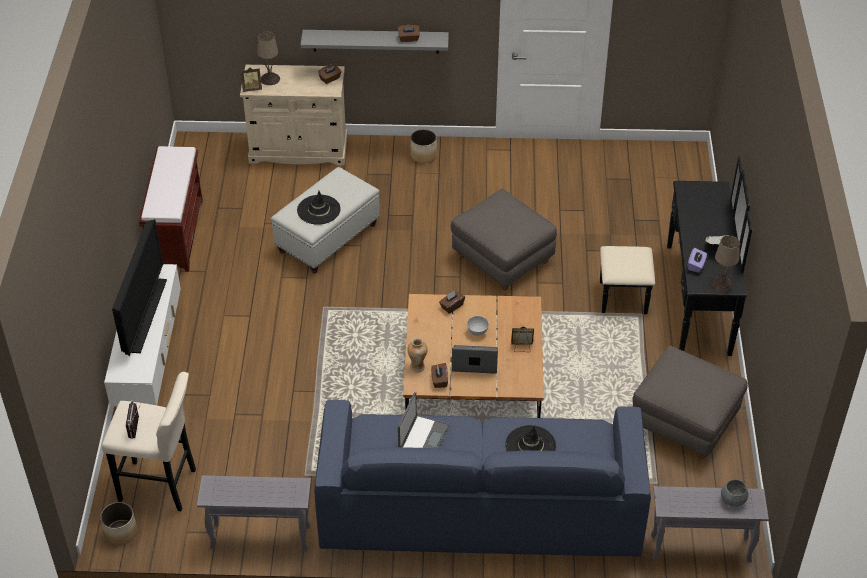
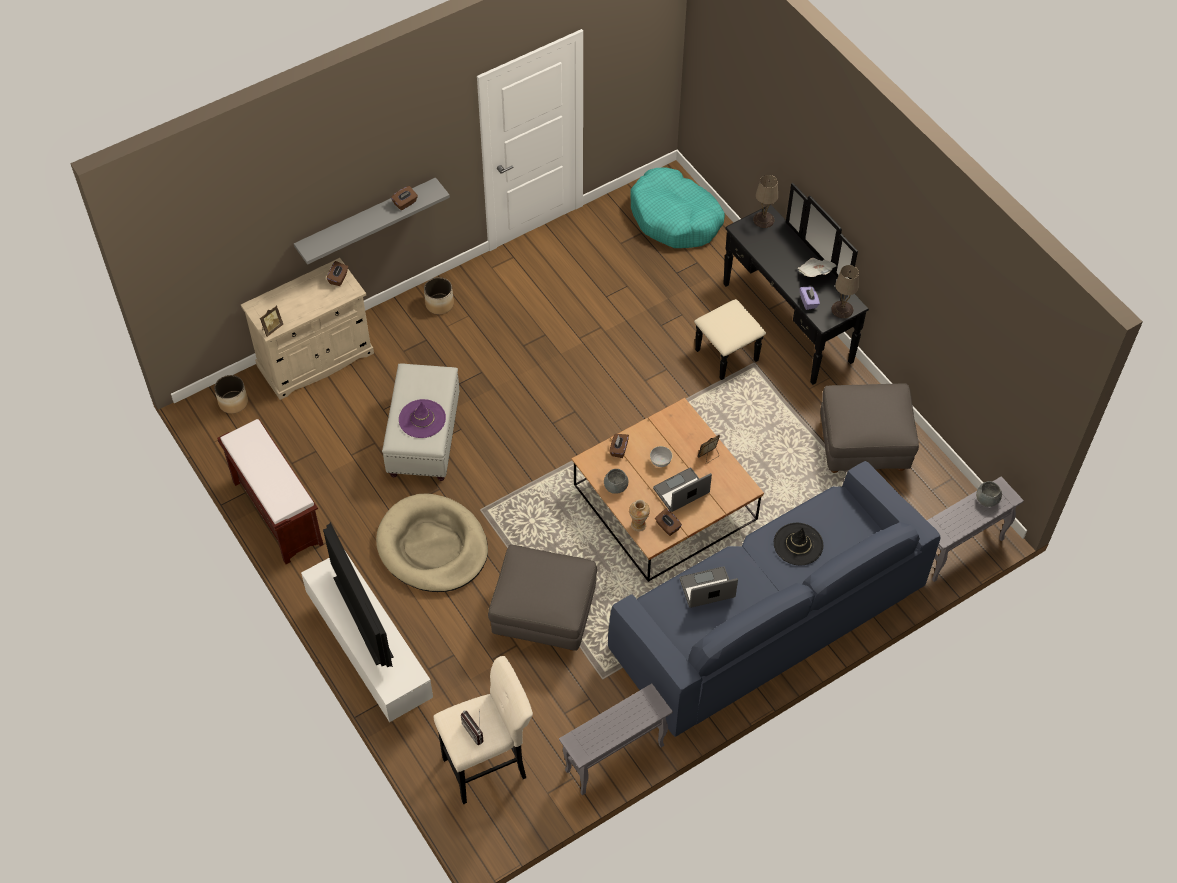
camera: 35 degrees left, 10 degrees up
planter [100,502,137,545] -> planter moved to [214,375,248,414]
beige table lamp [257,32,280,85] -> beige table lamp moved to [753,175,778,228]
black hat [297,191,341,225] -> purple hat [399,399,446,438]
laptop [398,392,449,448] -> laptop turned 90 degrees counterclockwise [680,566,738,608]
grey ottoman [451,189,557,290] -> grey ottoman moved to [488,544,597,651]
none -> beige dog bed [376,494,488,592]
none -> grey bowl [604,469,629,494]
none -> turquoise dog bed [630,168,725,248]

